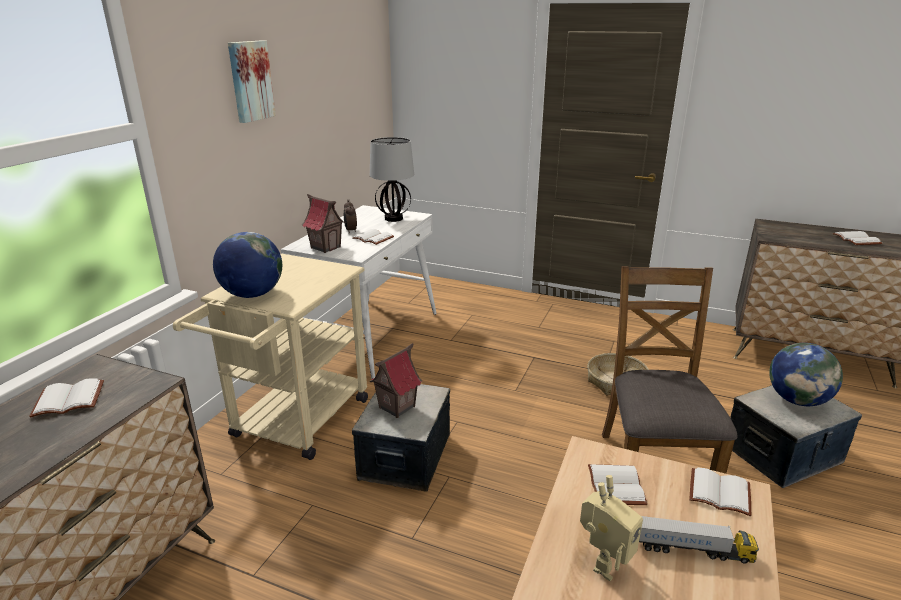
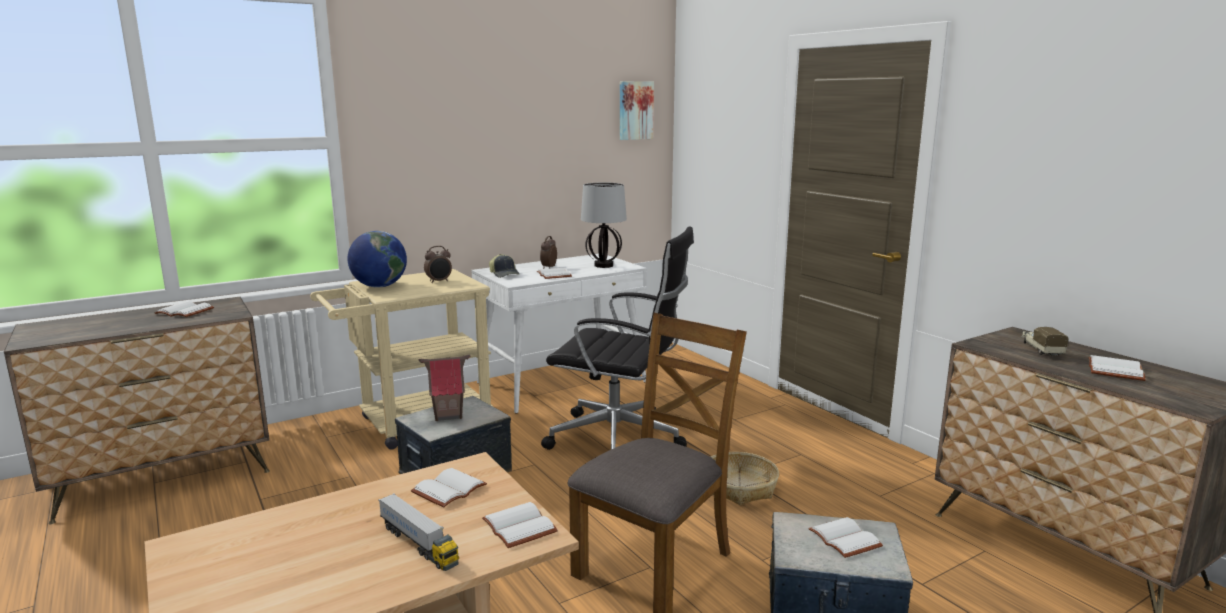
camera: 35 degrees right, 10 degrees down
picture [228,40,276,123] -> picture moved to [620,81,654,140]
toy house [302,194,345,253] -> cap [489,254,519,278]
toy robot [580,475,643,581] -> none
globe [769,343,843,406] -> white book [808,517,883,558]
none -> alarm clock [424,246,452,283]
none -> black office chair [541,226,694,450]
none -> toy truck [1021,327,1069,356]

